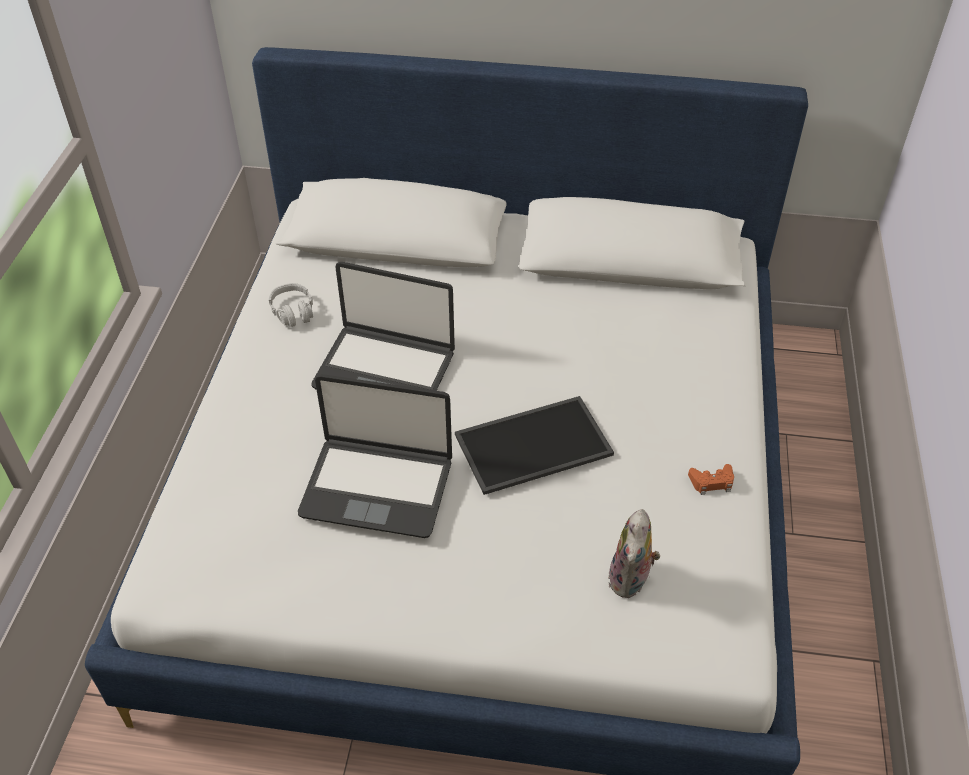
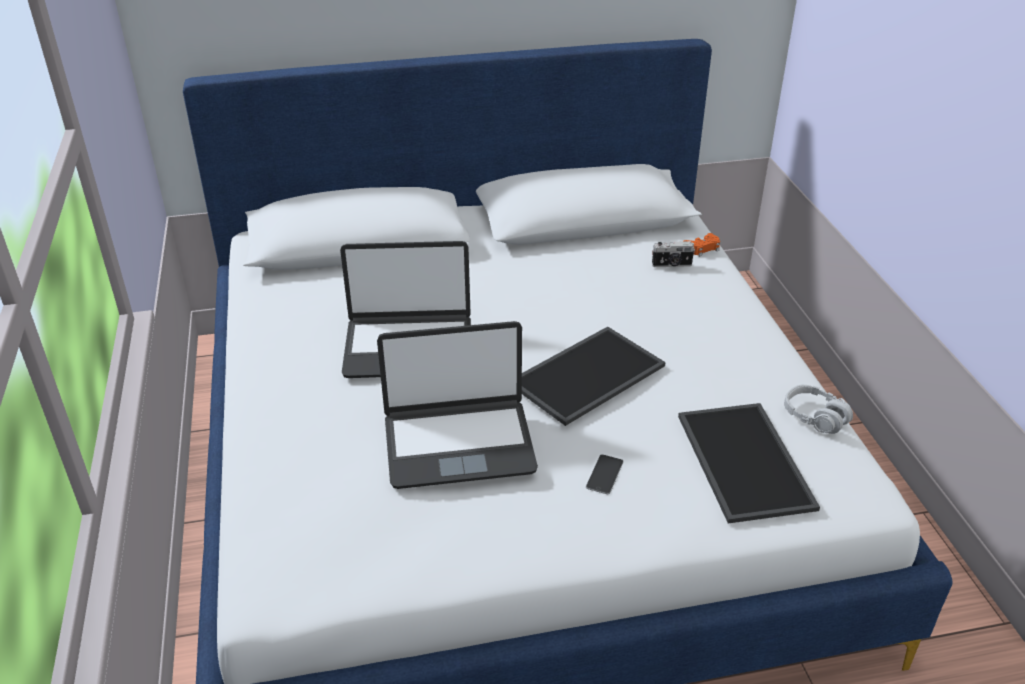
camera: 20 degrees left, 10 degrees down
grey headphones [269,283,313,327] -> grey headphones moved to [784,385,853,434]
plush toy [609,509,660,598] -> tray [678,403,820,523]
orange game controller [688,464,734,495] -> orange game controller moved to [684,233,720,257]
none -> phone [586,454,623,494]
none -> camera [652,241,695,267]

